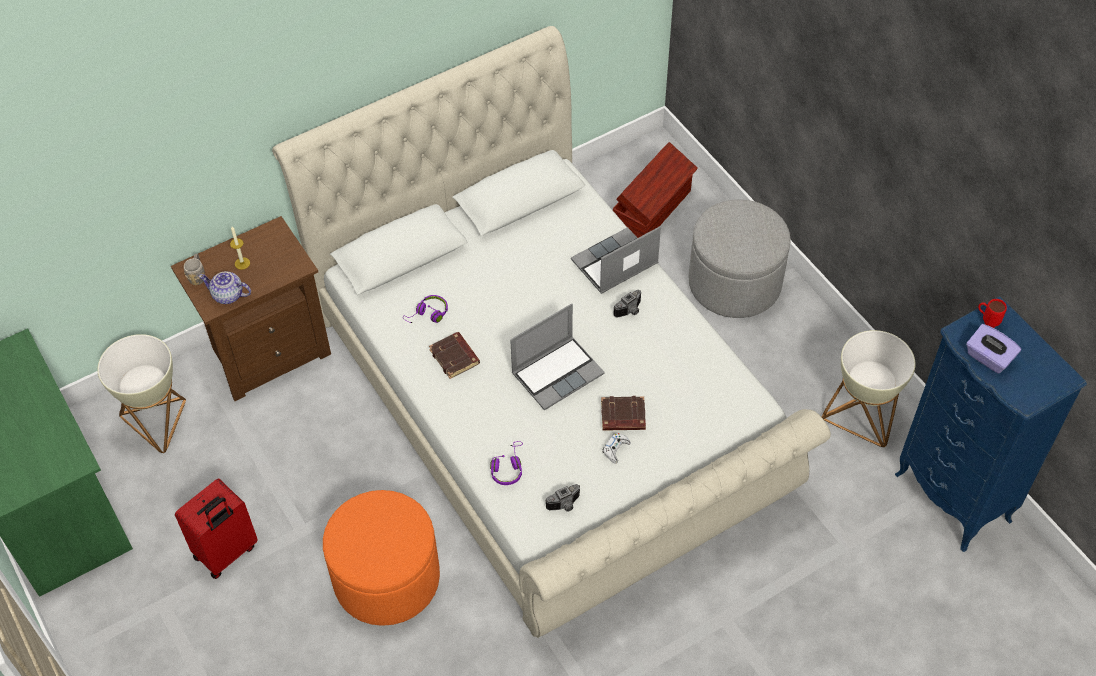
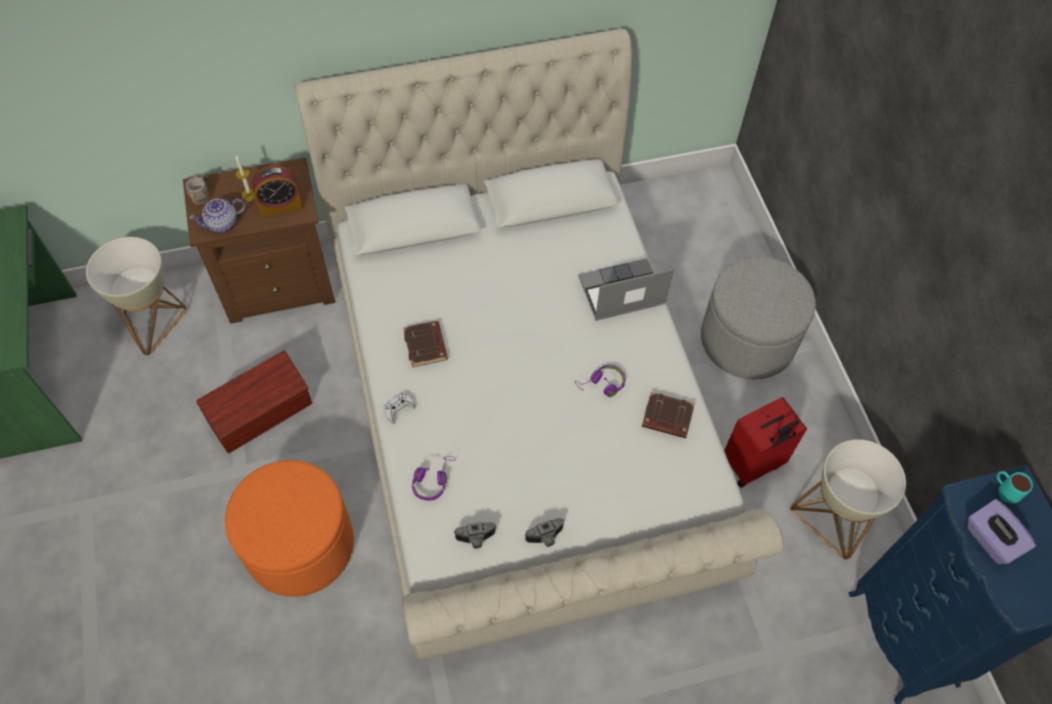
camera: 15 degrees right, 5 degrees up
red suitcase [175,479,258,579] -> red suitcase moved to [724,397,807,488]
teapot [198,272,251,304] -> teapot turned 60 degrees counterclockwise [189,198,245,232]
purple headphones [403,295,448,323] -> purple headphones moved to [575,365,626,397]
laptop [510,303,605,410] -> none
brown book [601,396,646,431] -> brown book moved to [642,392,695,438]
white game controller [602,433,630,463] -> white game controller moved to [383,393,416,424]
brown storage box [613,142,698,238] -> brown storage box moved to [196,350,312,454]
camera [613,290,641,318] -> camera moved to [525,518,564,547]
red mug [978,299,1007,328] -> turquoise mug [997,471,1033,504]
none -> alarm clock [252,165,303,217]

